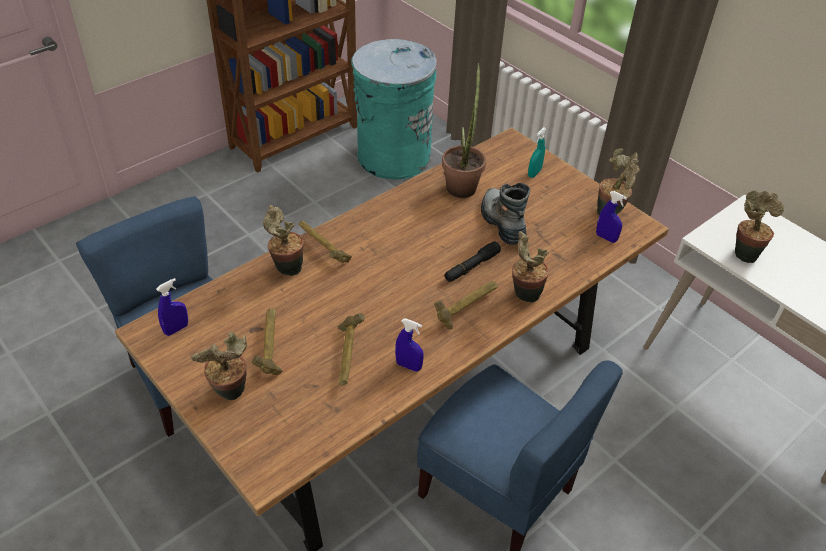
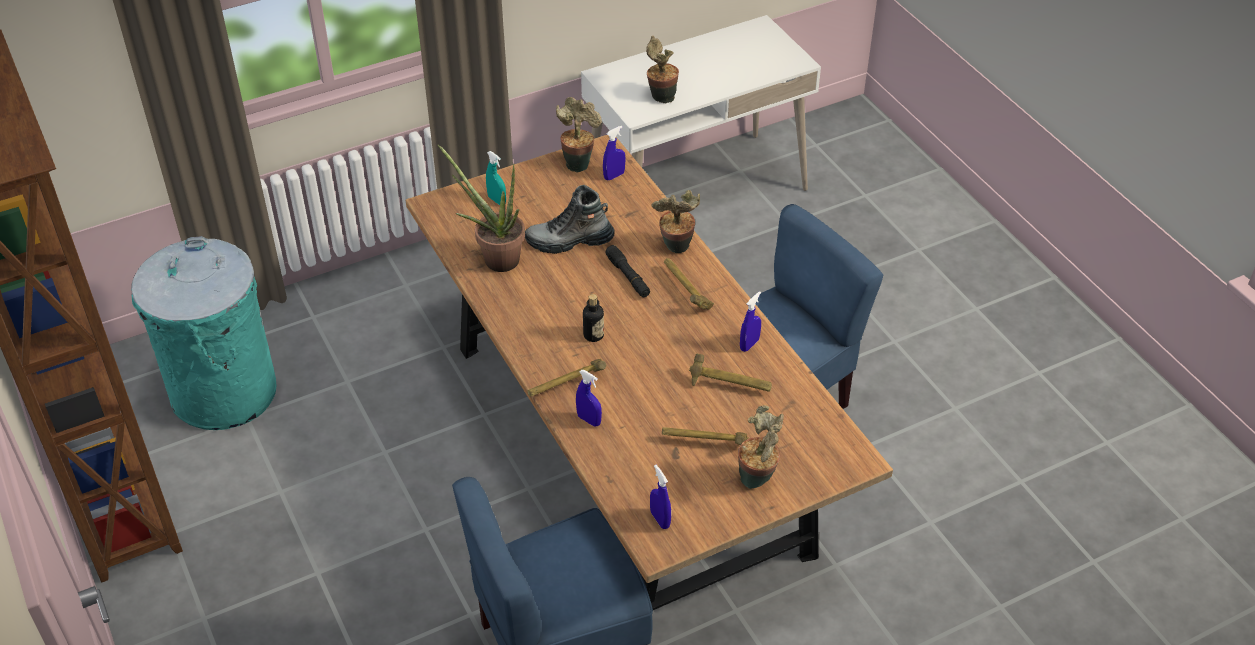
camera: 75 degrees left, 0 degrees up
potted plant [263,205,304,276] -> blue spray bottle [576,370,602,427]
none -> bottle [583,294,604,342]

